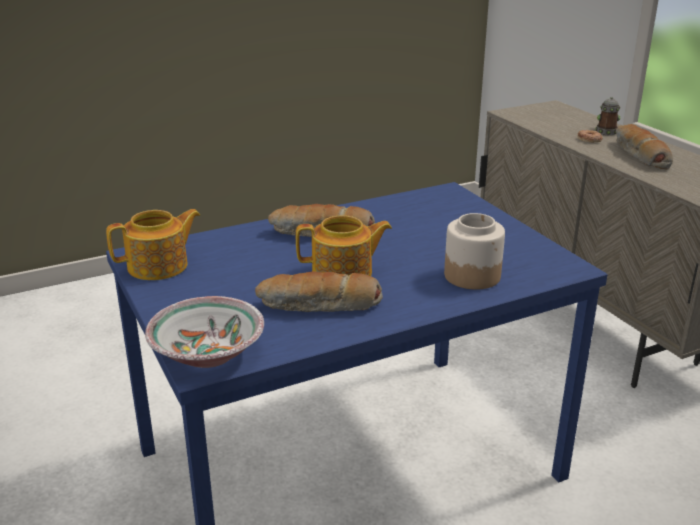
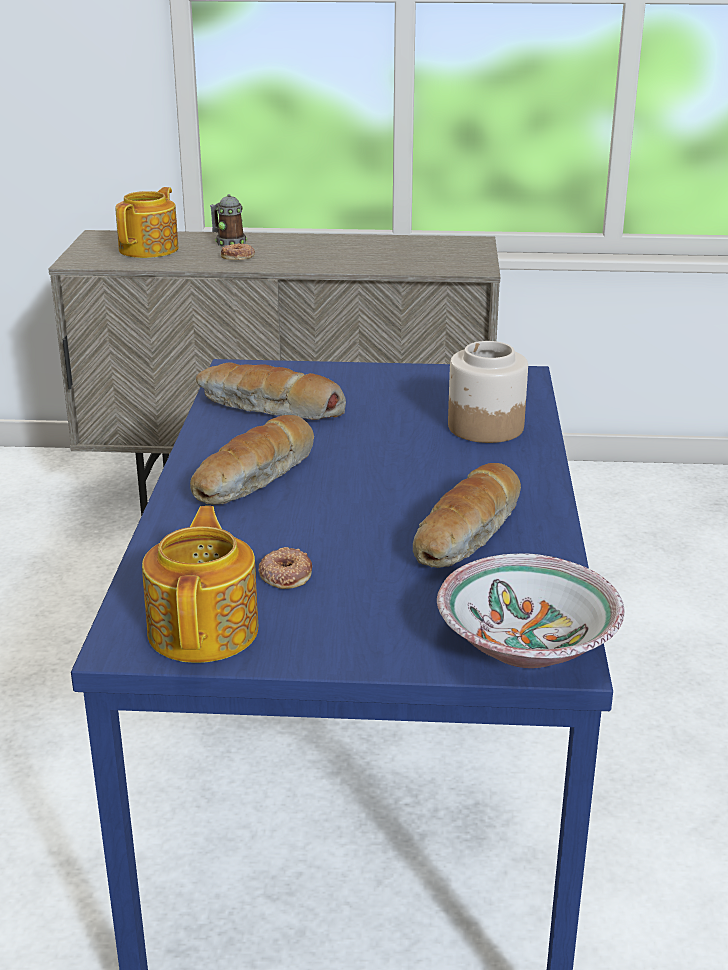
camera: 60 degrees left, 0 degrees up
teapot [296,215,392,276] -> teapot moved to [115,187,179,258]
bread [616,124,673,169] -> bread moved to [196,362,346,420]
none -> donut [258,547,312,589]

